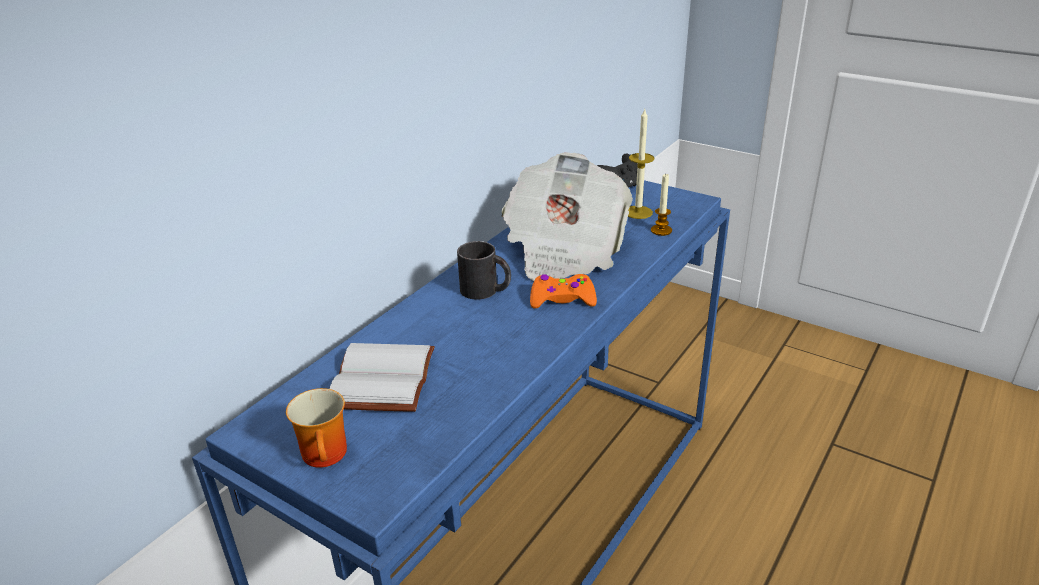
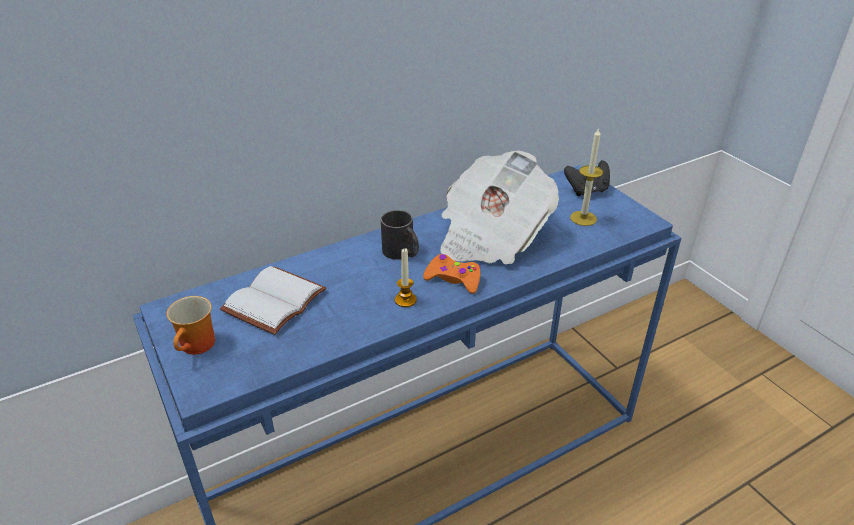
camera: 25 degrees right, 5 degrees up
candle [651,174,672,236] -> candle moved to [395,248,416,307]

